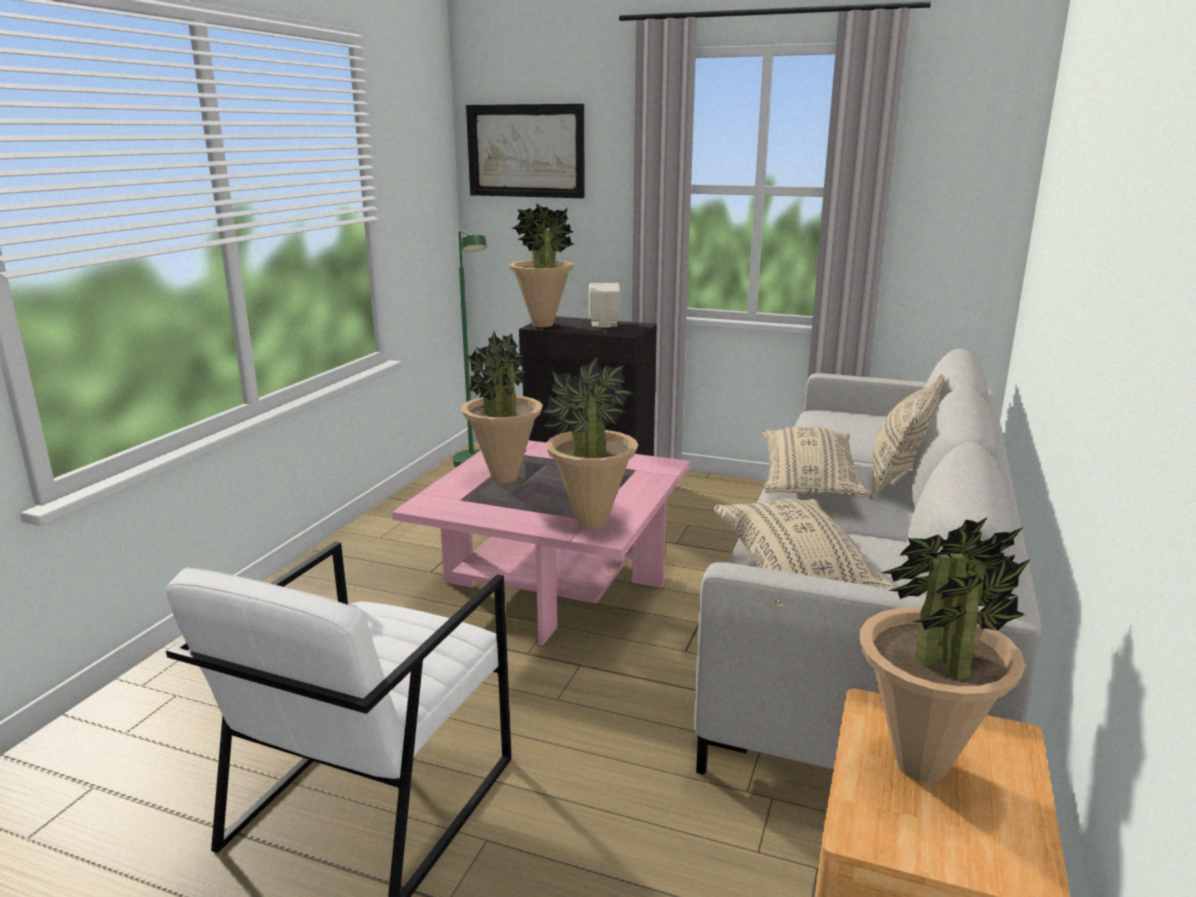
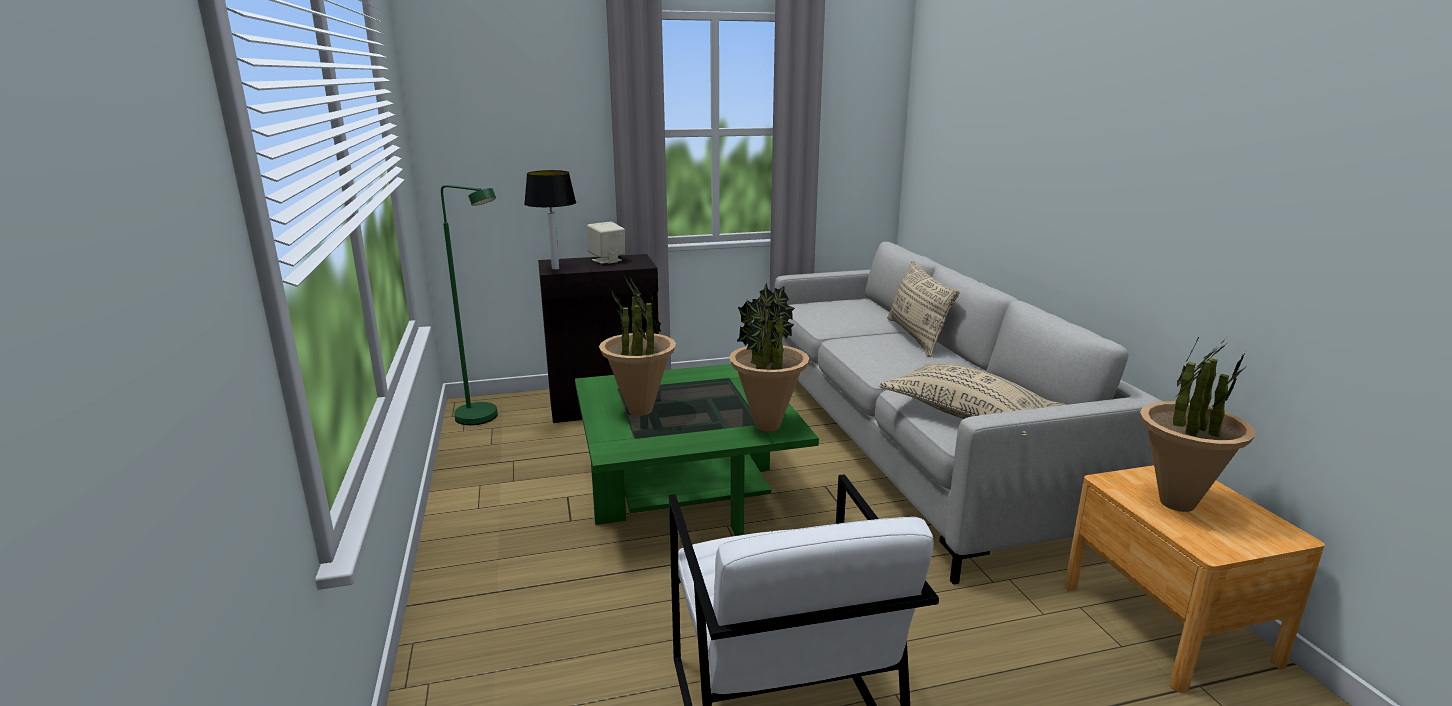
camera: 35 degrees left, 0 degrees up
pink coffee table [392,440,690,645] -> green coffee table [575,364,819,536]
picture [466,104,585,198] -> none
potted plant [509,203,574,327] -> table lamp [524,170,576,270]
beige pillow [761,427,869,498] -> none

